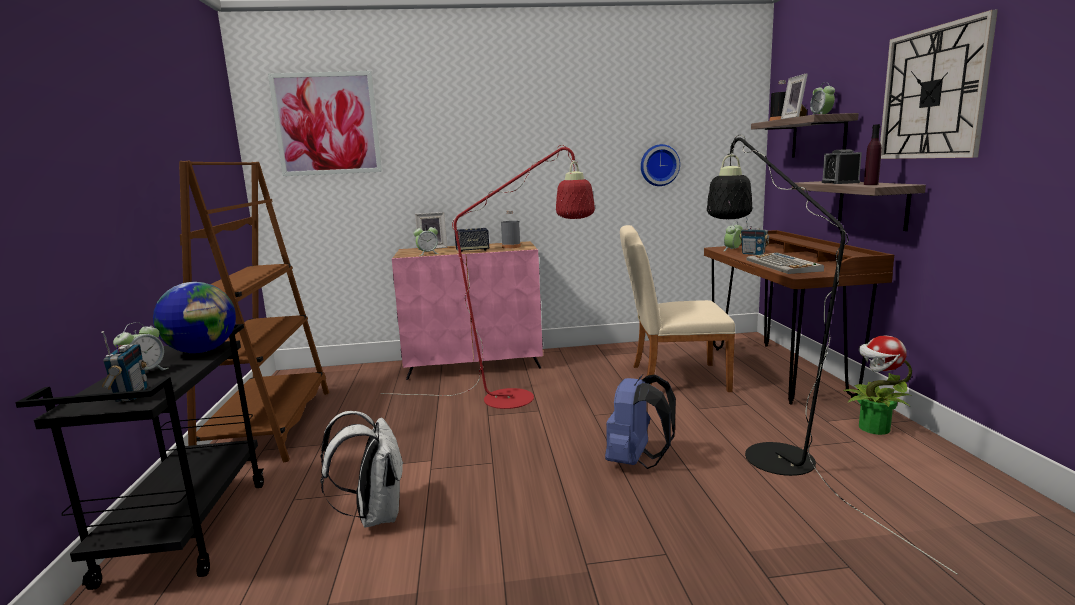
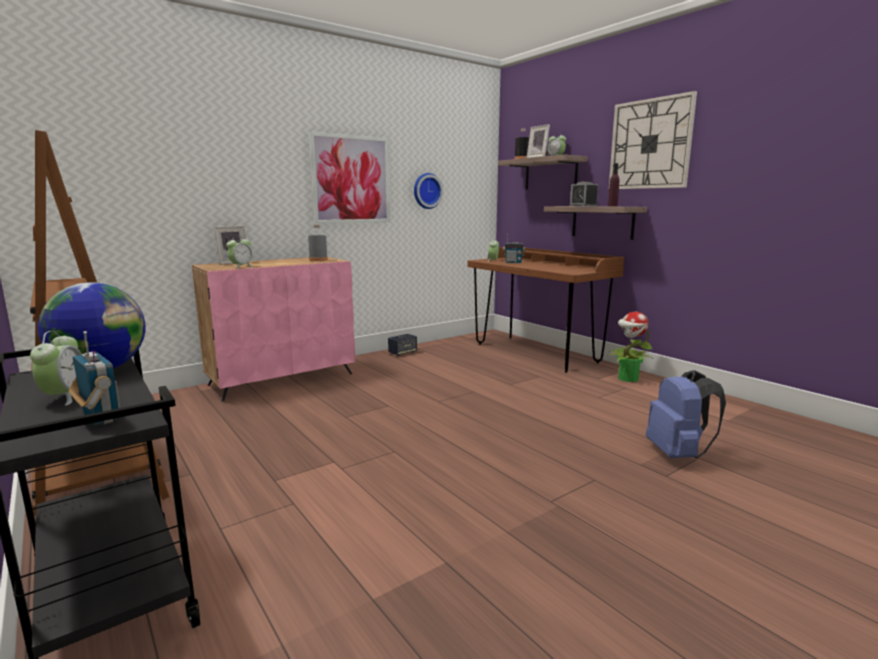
camera: 30 degrees left, 0 degrees up
picture [268,71,382,176] -> picture moved to [309,131,390,224]
white backpack [320,411,403,527] -> none
red floor lamp [380,145,595,409] -> none
speaker [454,228,489,252] -> speaker moved to [388,334,417,356]
blue backpack [605,374,676,469] -> blue backpack moved to [646,370,726,458]
beige chair [620,225,735,392] -> none
black floor lamp [707,135,958,575] -> none
keyboard [746,253,824,274] -> none

